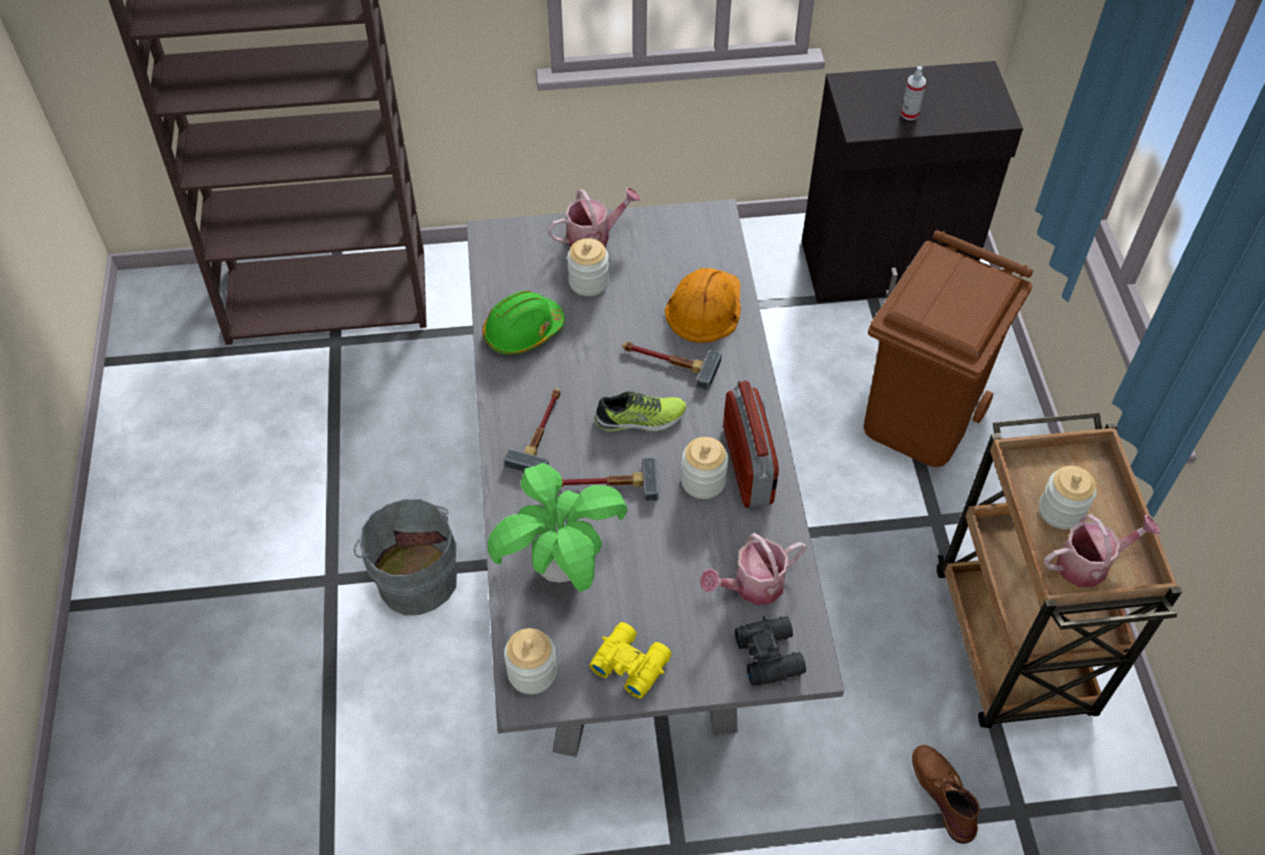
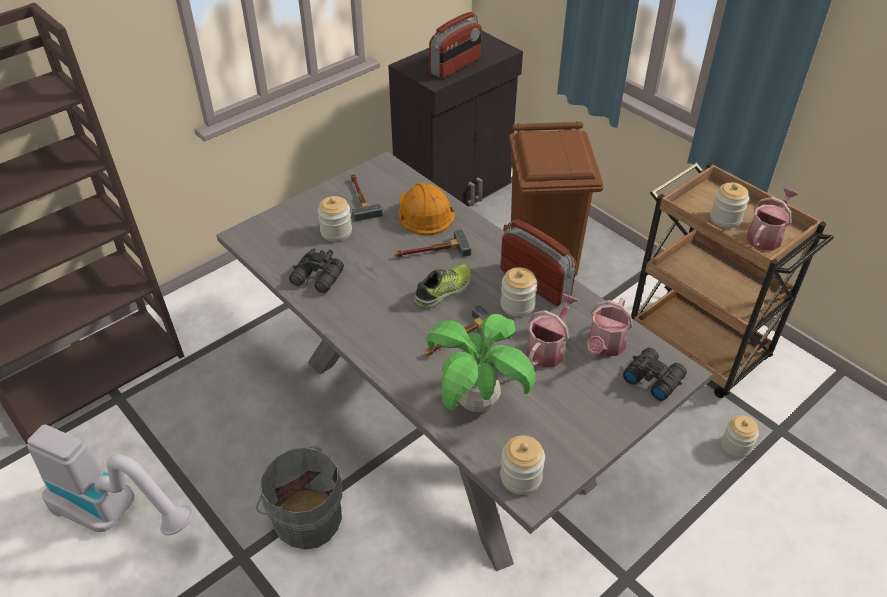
camera: 35 degrees left, 10 degrees down
green hard hat [482,291,565,355] -> black binoculars [289,248,344,293]
hammer [504,388,560,472] -> hammer moved to [351,174,383,222]
watering can [548,187,641,248] -> watering can moved to [526,293,578,368]
yellow binoculars [589,622,672,699] -> none
spray bottle [901,66,926,120] -> radio [429,12,482,78]
brown boot [912,745,980,844] -> jar [721,415,759,458]
none -> vacuum cleaner [27,425,193,536]

